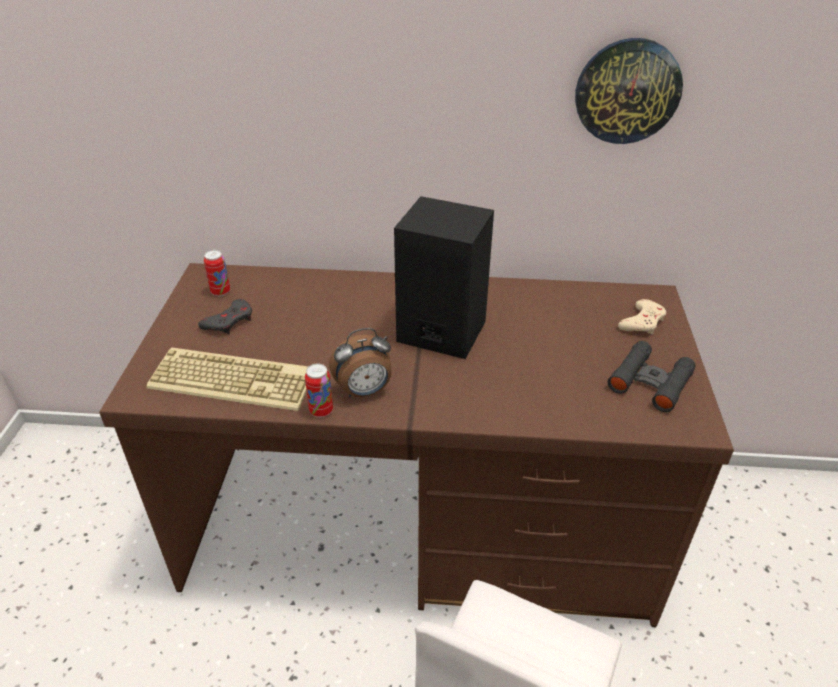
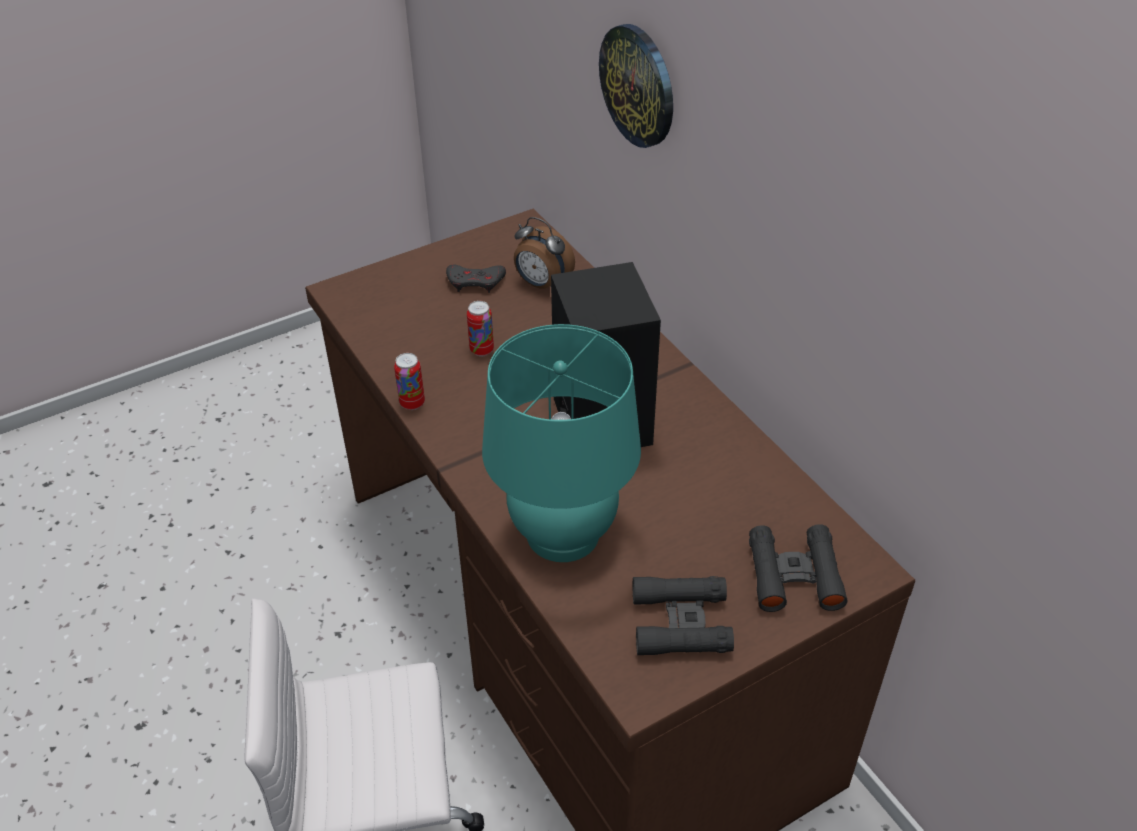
camera: 55 degrees right, 5 degrees up
keyboard [146,347,308,411] -> none
can [204,250,230,296] -> can moved to [467,301,494,356]
alarm clock [329,328,392,397] -> alarm clock moved to [514,217,575,289]
wall clock [575,38,683,144] -> wall clock moved to [599,24,673,148]
beige game controller [618,299,666,335] -> black binoculars [749,524,848,612]
none -> turquoise table lamp [482,324,641,562]

